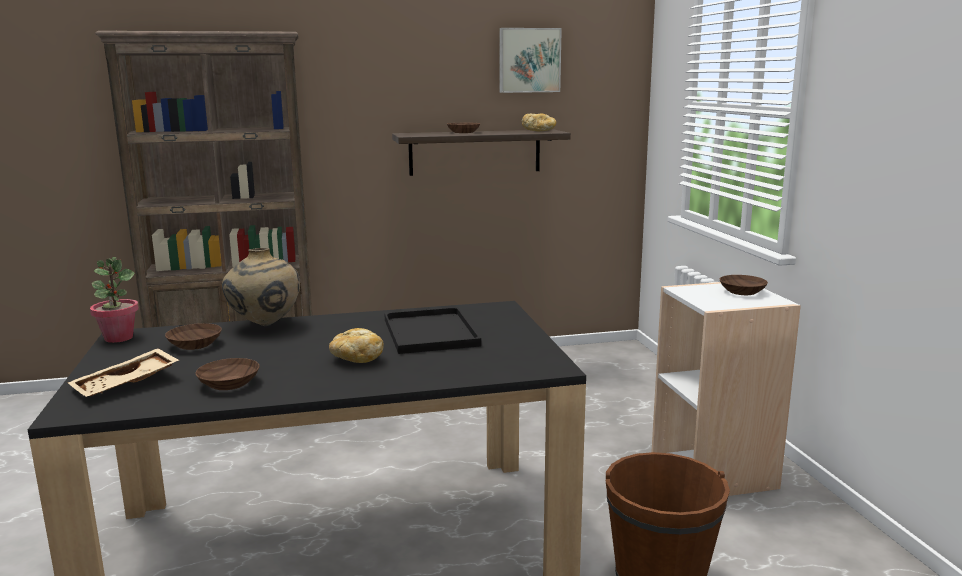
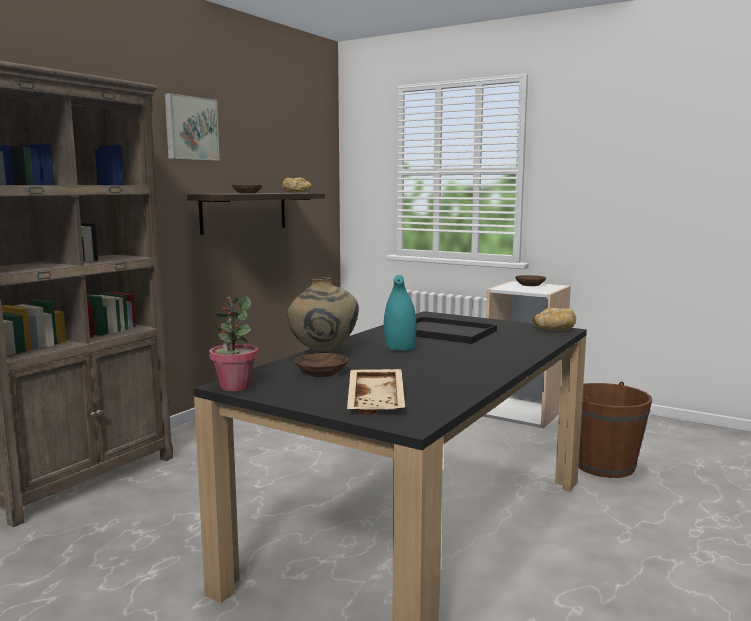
camera: 45 degrees left, 5 degrees down
brown bowl [195,358,260,390] -> none
bread [329,328,384,363] -> bread moved to [532,308,576,331]
picture [499,28,562,93] -> picture moved to [165,93,220,161]
none -> turquoise vase [384,275,417,351]

